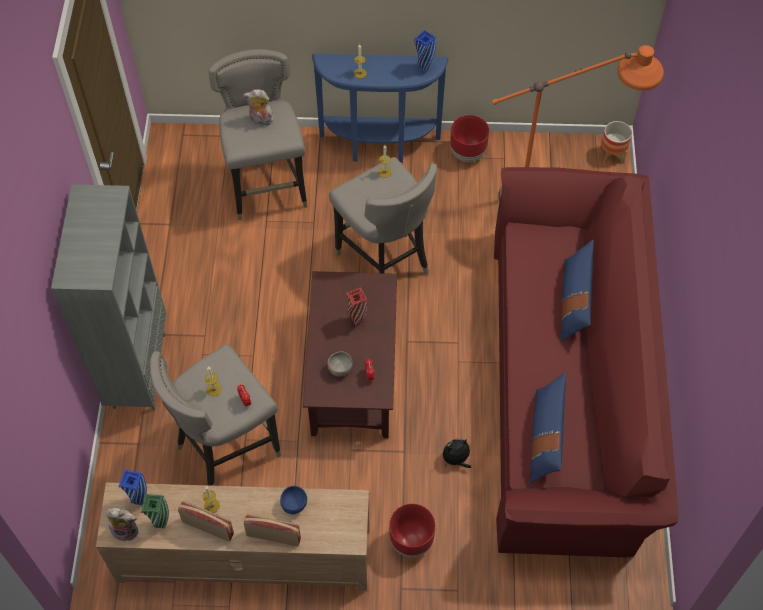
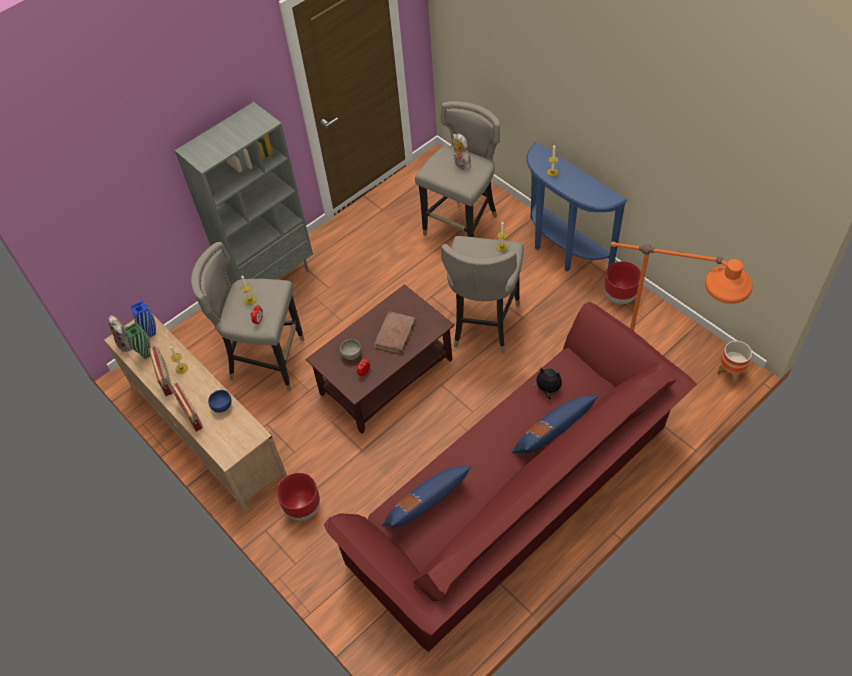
camera: 50 degrees right, 5 degrees down
red vase [346,287,368,326] -> brown book [374,311,416,354]
blue vase [414,30,436,73] -> none
plush toy [443,439,471,468] -> plush toy moved to [532,368,562,400]

